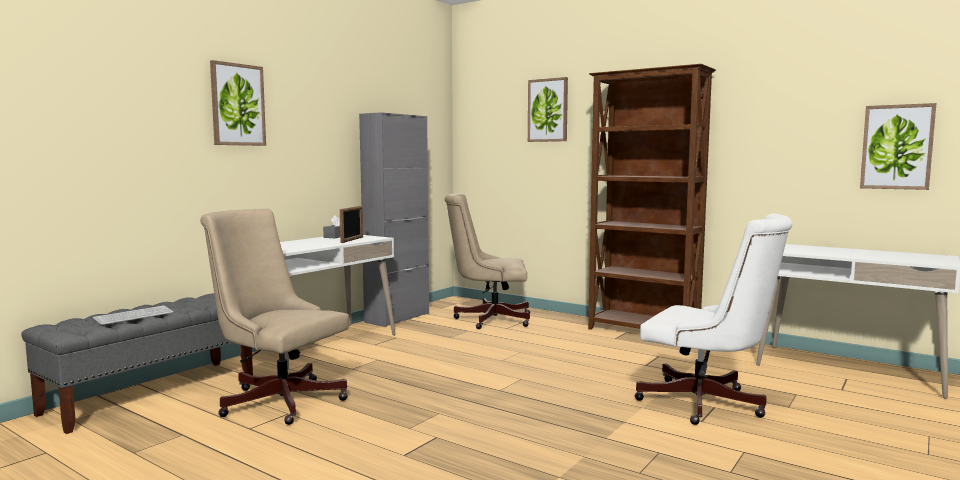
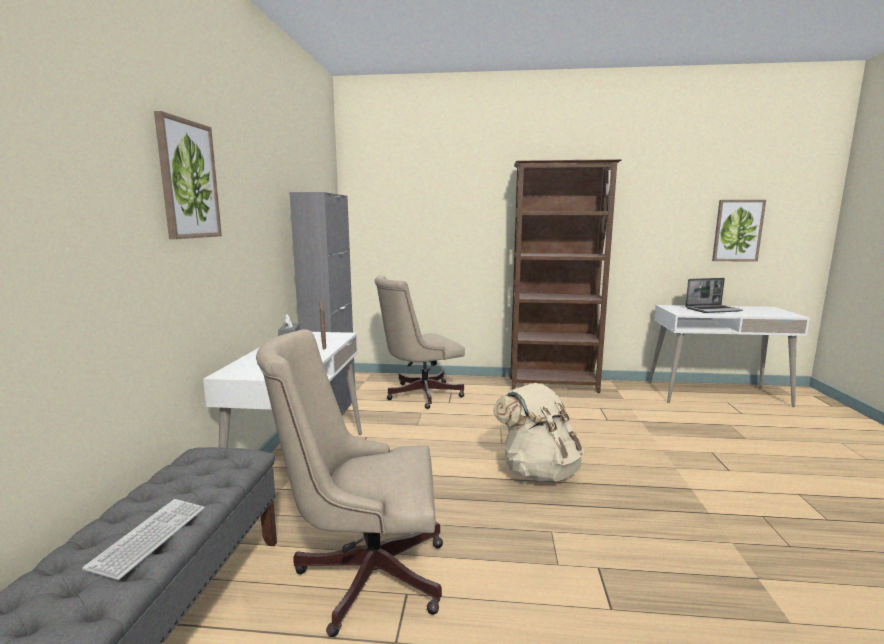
camera: 30 degrees left, 5 degrees up
picture [528,77,568,142] -> none
white office chair [634,213,793,425] -> none
none -> beige backpack [493,383,584,482]
none -> laptop [685,278,743,313]

